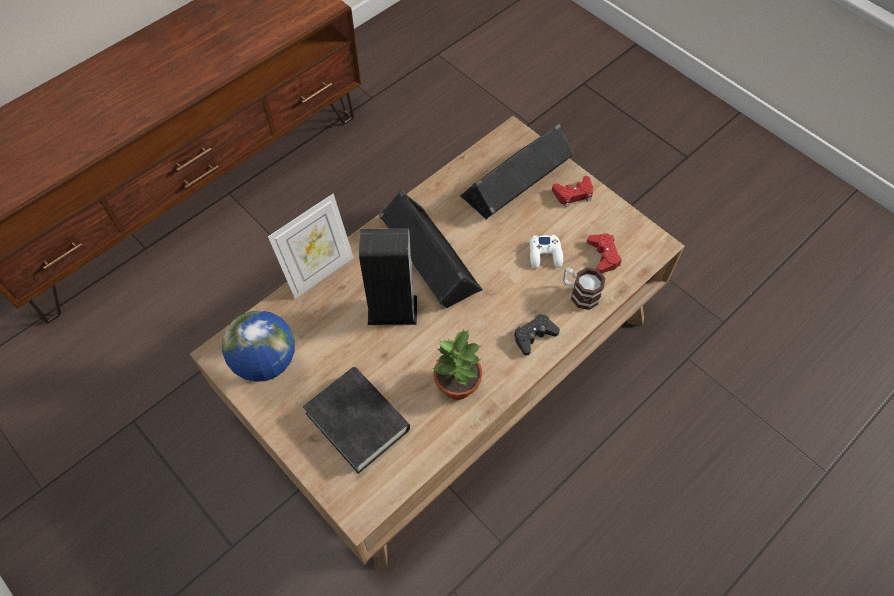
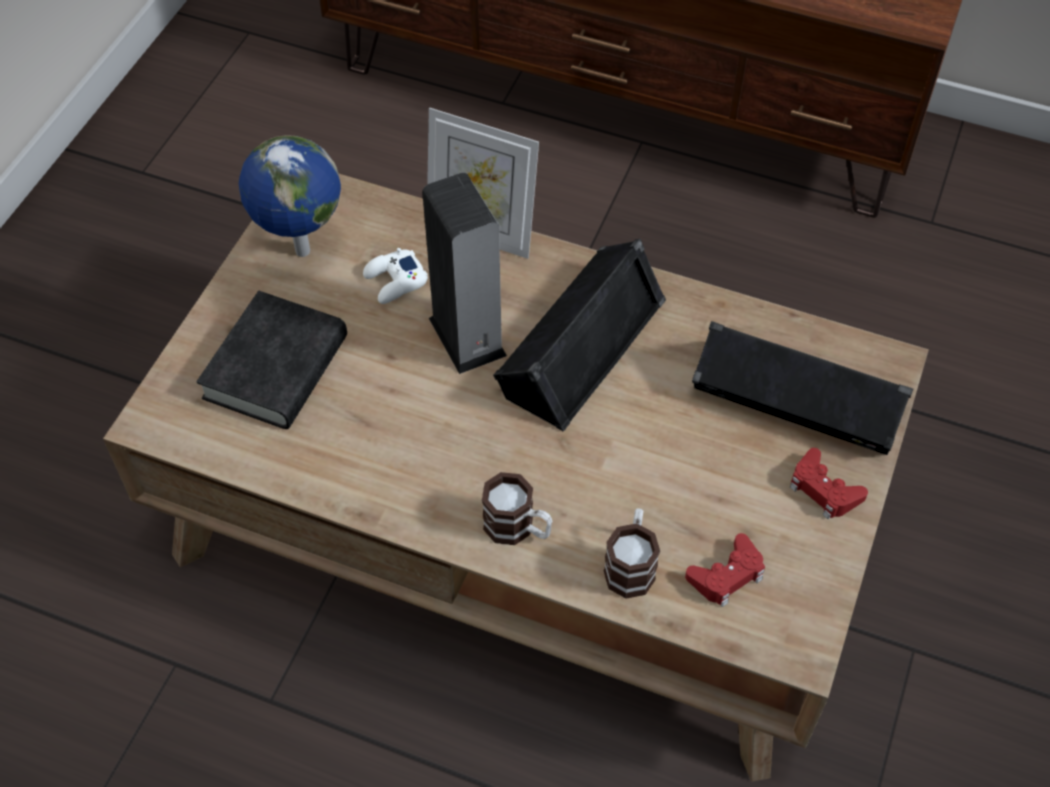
camera: 65 degrees right, 5 degrees down
potted plant [432,329,482,400] -> none
black game controller [514,314,560,356] -> mug [482,472,552,545]
white game controller [530,235,563,269] -> white game controller moved to [363,248,428,304]

